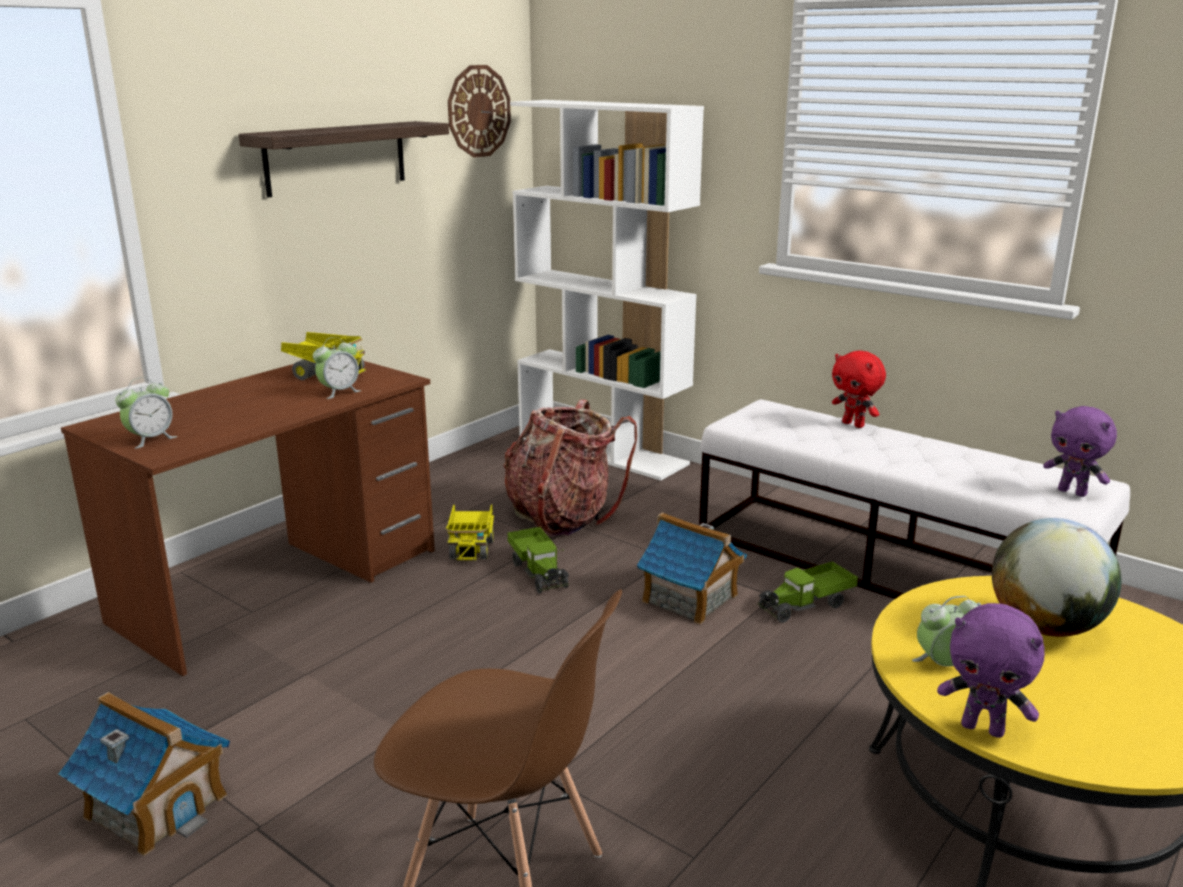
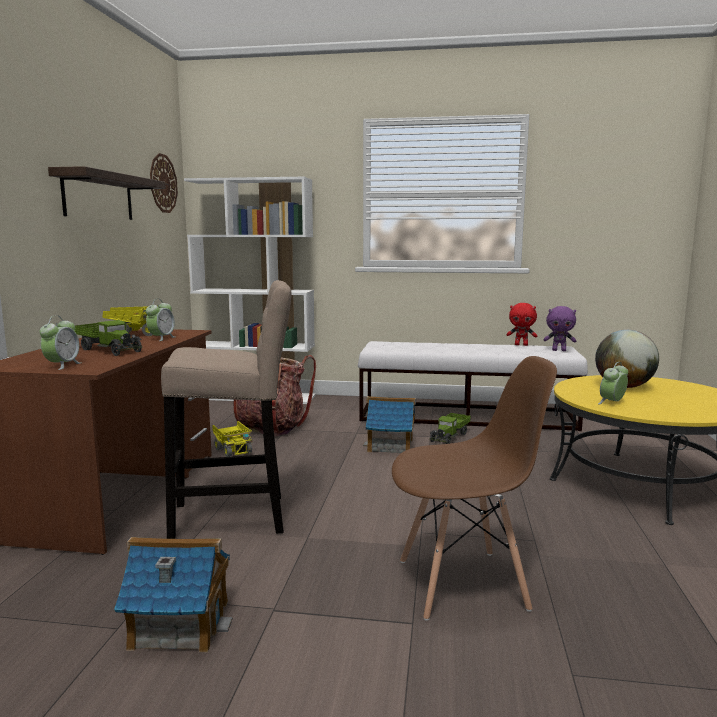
camera: 30 degrees left, 10 degrees down
toy truck [507,527,569,593] -> toy truck moved to [75,320,142,356]
red plush toy [832,351,886,428] -> red plush toy moved to [507,303,537,346]
purple plush toy [937,603,1045,738] -> none
none -> beige stool [161,280,291,539]

